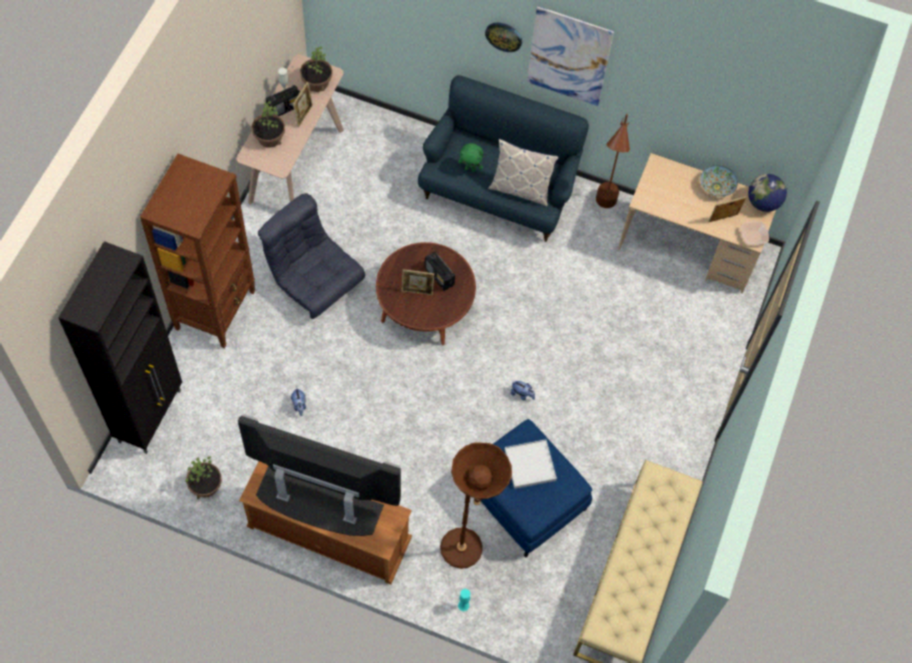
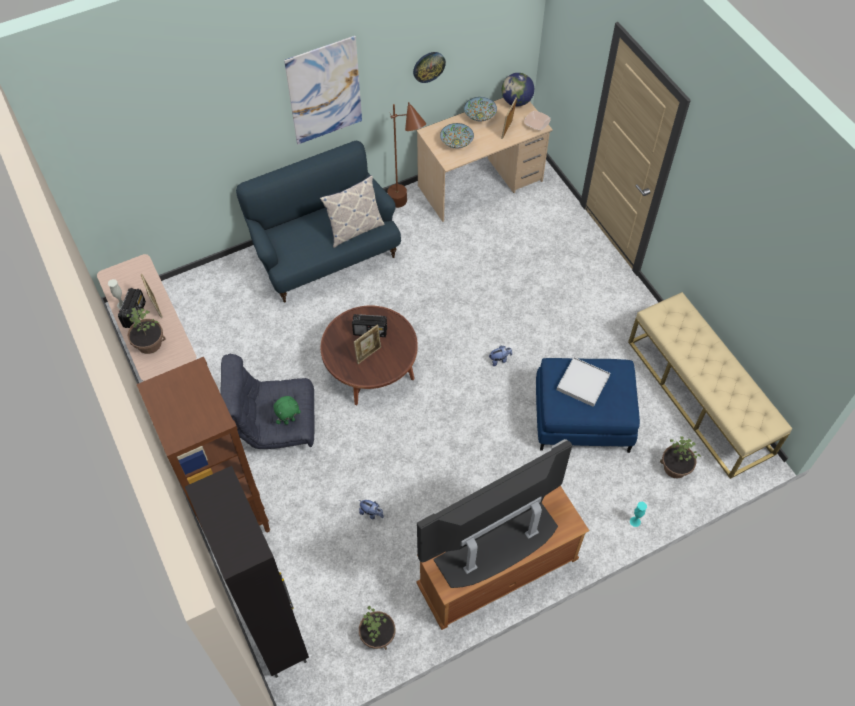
camera: 45 degrees left, 5 degrees down
potted plant [300,46,333,92] -> potted plant moved to [660,436,701,478]
brown floor lamp [440,442,512,569] -> none
green plush toy [458,143,483,172] -> green plush toy moved to [273,396,301,425]
wall clock [485,23,522,52] -> wall clock moved to [413,52,446,83]
none -> bowl [440,123,474,149]

